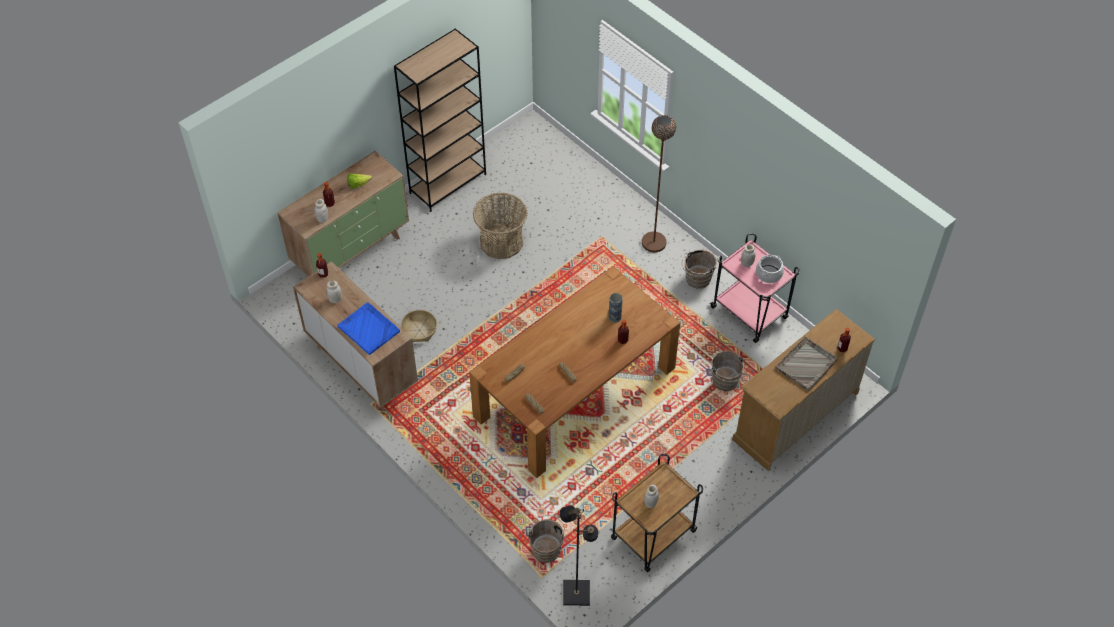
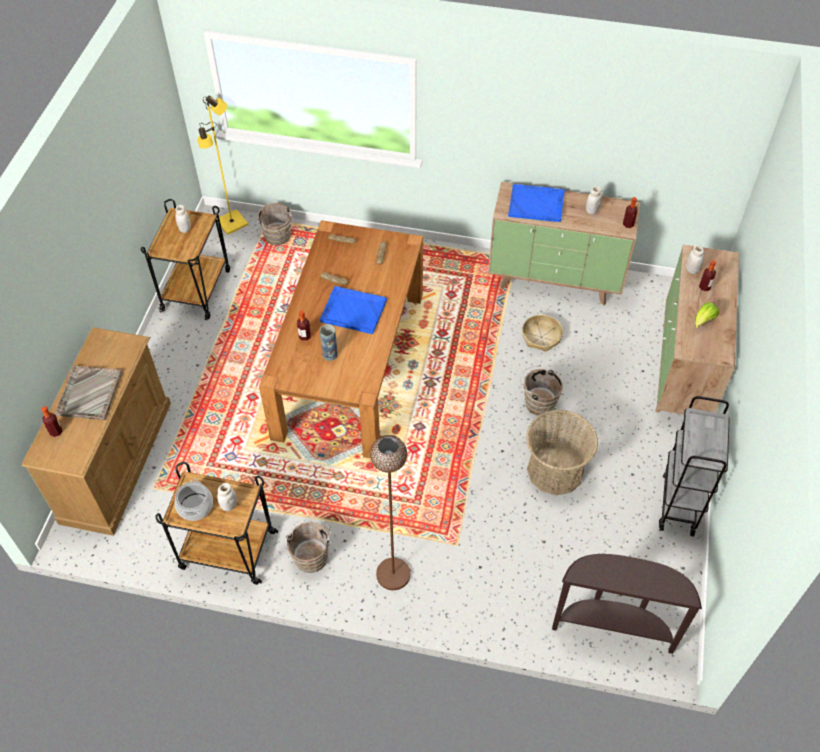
camera: 145 degrees right, 0 degrees up
beige bookcase [394,29,486,212] -> grey cart [659,396,730,537]
black floor lamp [559,505,598,606] -> yellow floor lamp [197,95,249,235]
pink cart [710,233,800,343] -> brown cart [155,462,278,585]
brown bucket [711,350,746,391] -> brown bucket moved to [520,366,563,416]
none -> blue tray [320,286,387,334]
none -> brown console table [552,554,702,654]

